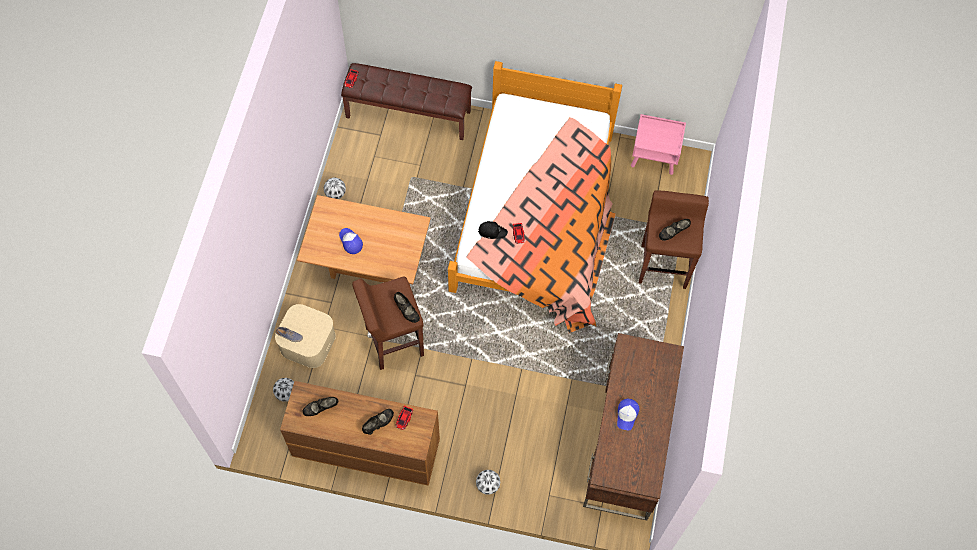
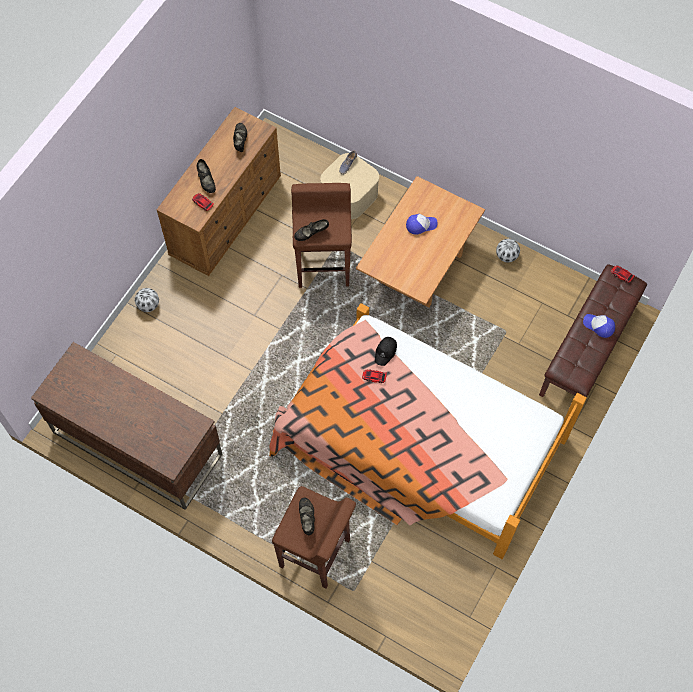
camera: 110 degrees right, 0 degrees up
football [273,378,294,401] -> none
cap [617,399,639,431] -> cap moved to [583,314,615,338]
pink nightstand [631,114,686,175] -> none

